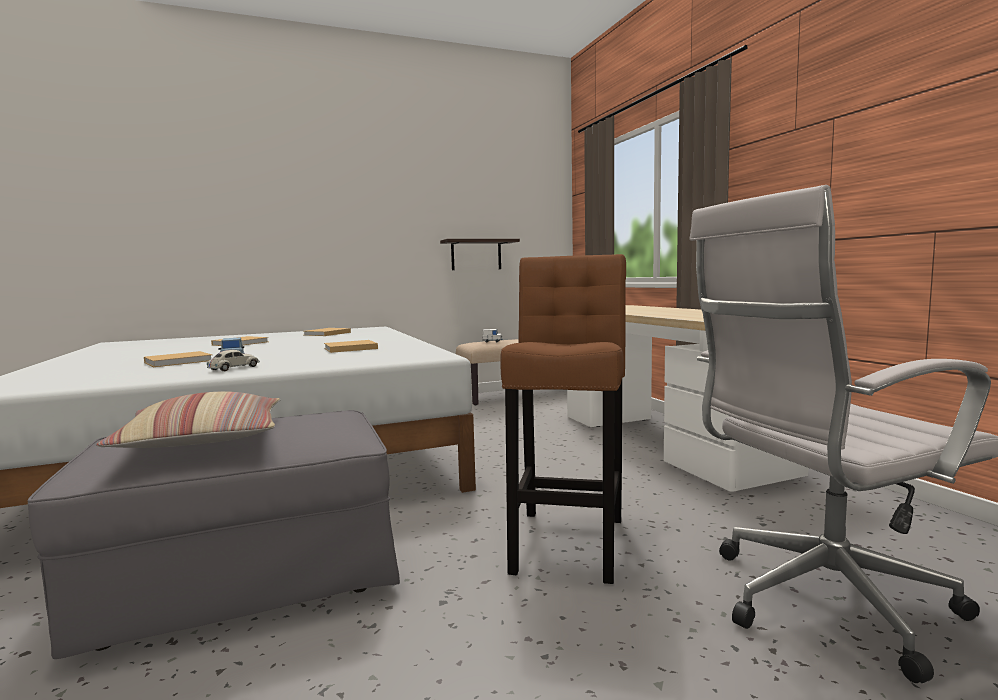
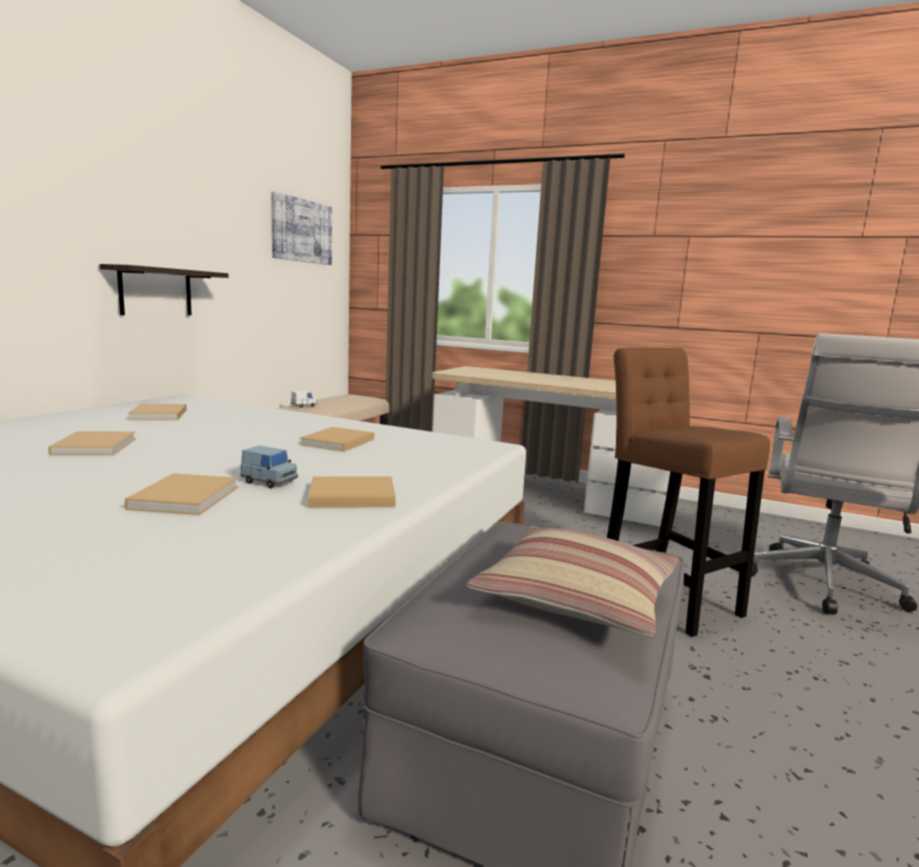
camera: 45 degrees left, 5 degrees up
white toy car [207,350,260,371] -> beige book [308,477,396,508]
shelf [440,239,520,270] -> shelf moved to [99,264,229,315]
none -> picture [271,191,332,265]

